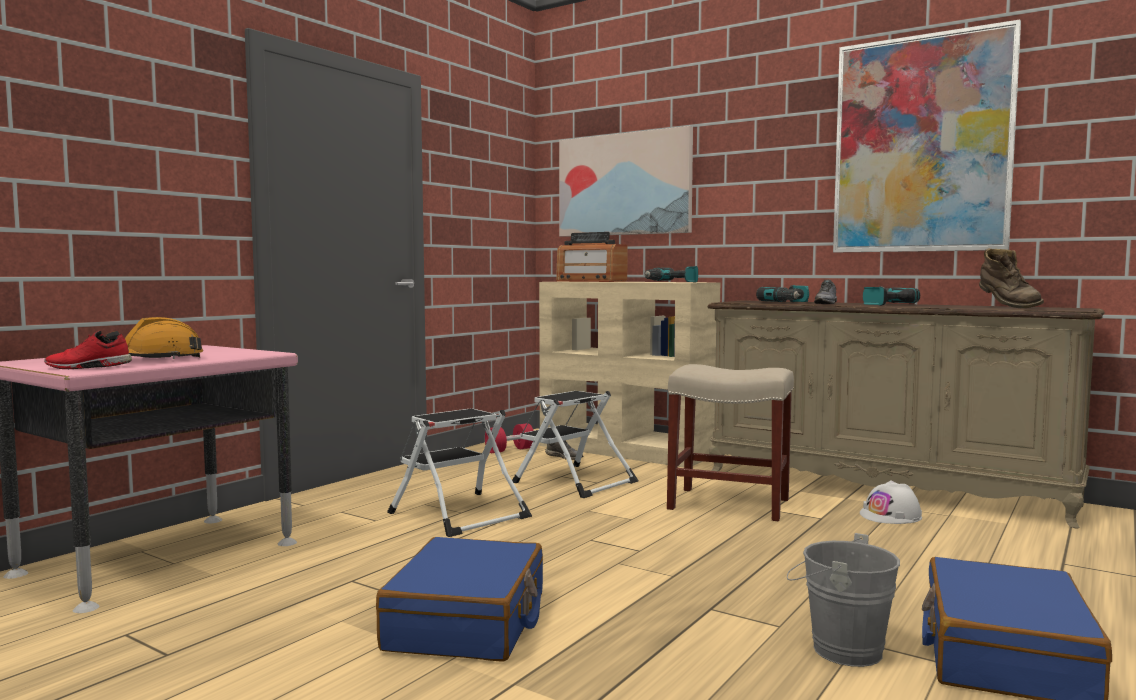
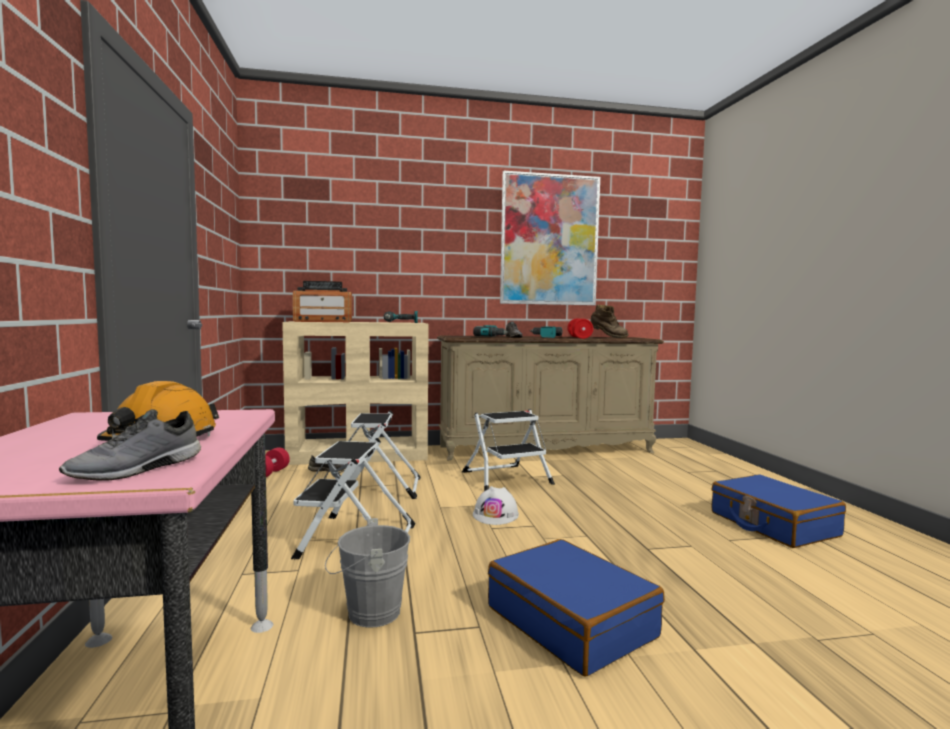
camera: 45 degrees left, 0 degrees up
red shoe [44,330,132,369] -> grey shoe [59,409,201,481]
picture [559,126,693,237] -> none
beige stool [667,364,794,521] -> step ladder [462,409,555,491]
grey bucket [787,533,900,667] -> grey bucket moved to [325,518,410,628]
white hard hat [860,480,922,524] -> white hard hat moved to [473,486,519,525]
none -> red dumbbell [567,318,593,339]

